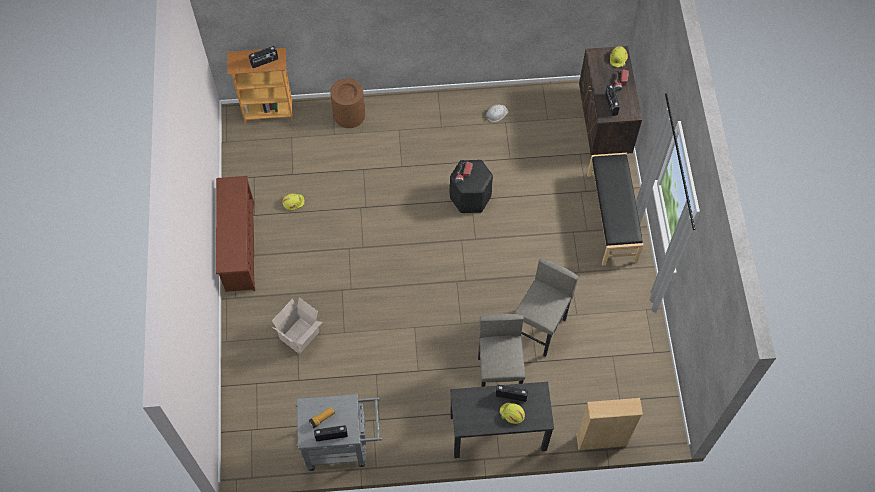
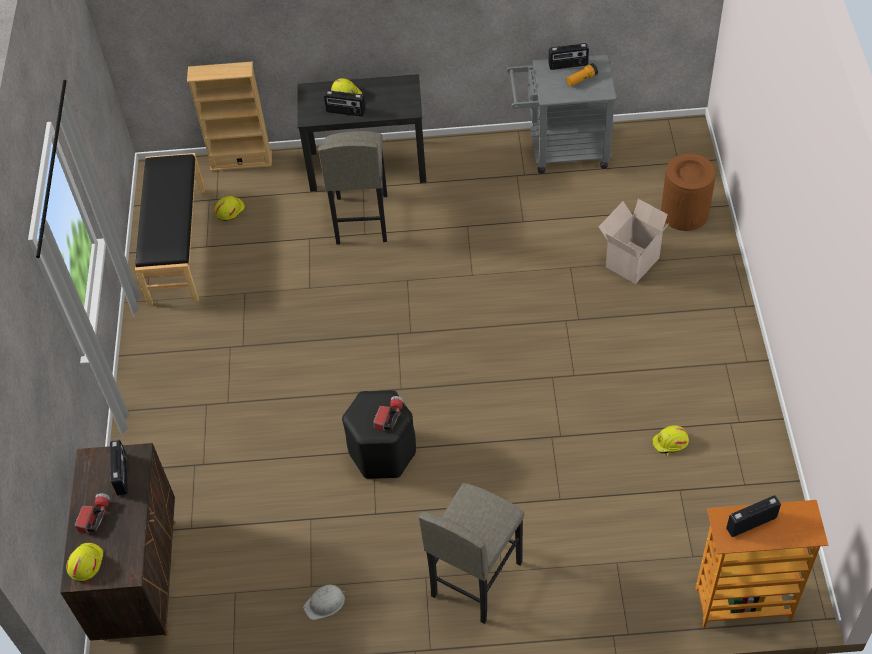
camera: 175 degrees left, 10 degrees down
brown shoe rack [216,176,255,292] -> none
brown trash can [330,78,365,128] -> brown trash can moved to [661,153,716,231]
grey stool [514,258,579,357] -> grey stool moved to [419,483,524,624]
black bench [587,153,643,266] -> black bench moved to [135,153,205,306]
none -> yellow hard hat [214,196,245,221]

